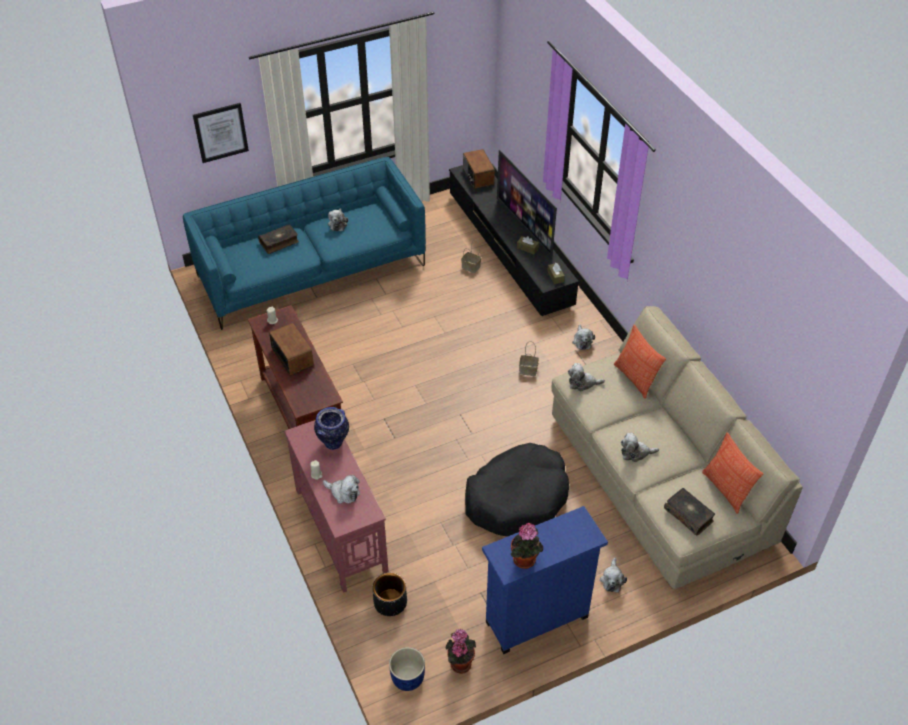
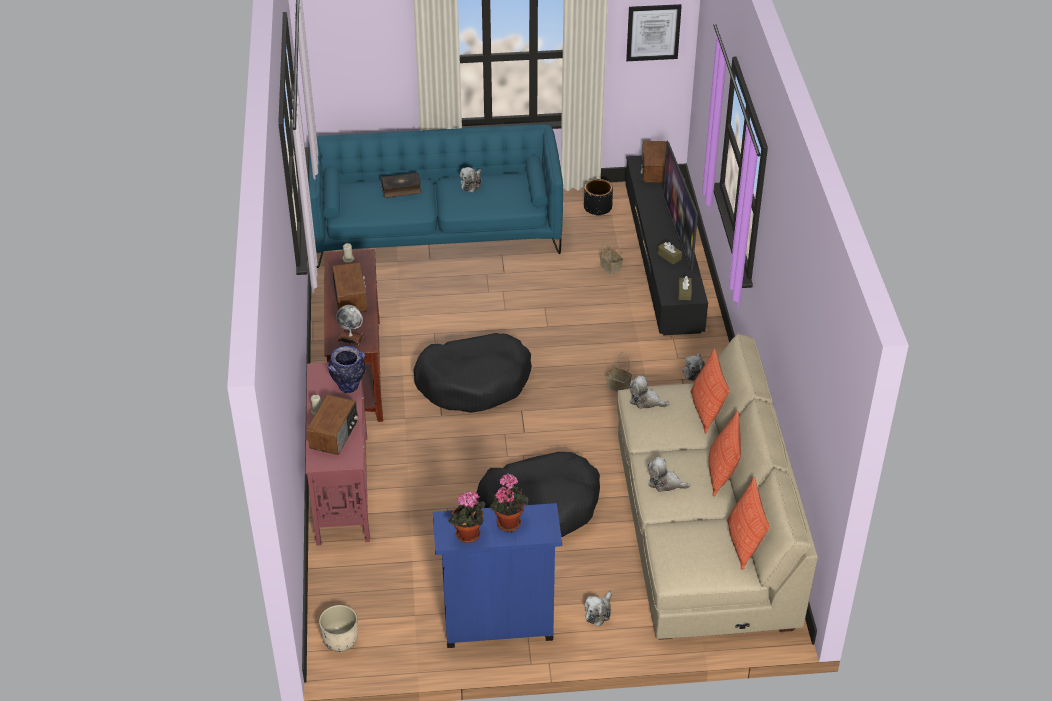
camera: 20 degrees right, 5 degrees down
picture [193,103,249,163] -> picture moved to [626,4,682,61]
plush toy [323,475,360,504] -> radio [307,394,358,455]
black planter [372,573,407,616] -> black planter moved to [584,179,613,215]
blue planter [389,647,425,691] -> beige planter [319,605,358,652]
potted plant [445,629,476,674] -> potted plant moved to [490,473,528,532]
book [664,488,715,536] -> none
none -> globe [336,305,364,345]
none -> black dog bed [413,333,532,413]
none -> orange pillow [709,411,741,497]

